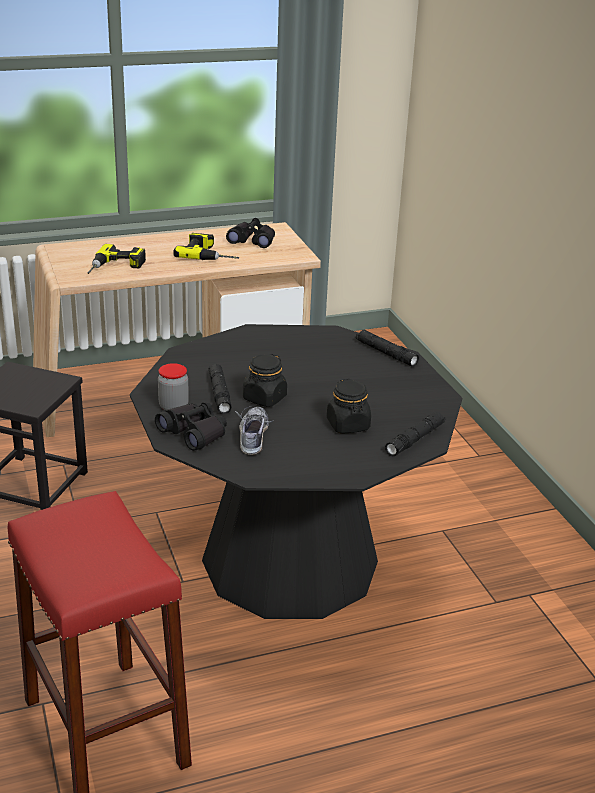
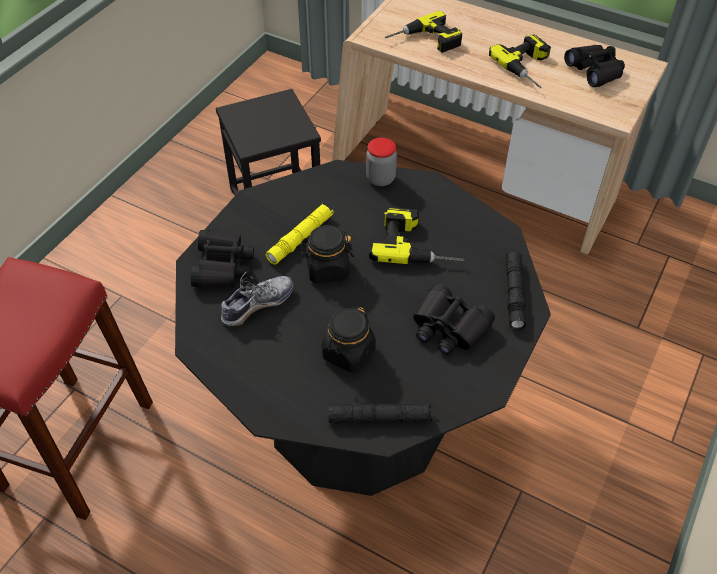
camera: 50 degrees right, 20 degrees up
jar [158,363,189,410] -> jar moved to [366,138,397,186]
black flashlight [209,364,232,414] -> yellow flashlight [266,204,334,264]
none -> power drill [369,207,464,264]
none -> black binoculars [413,283,495,355]

